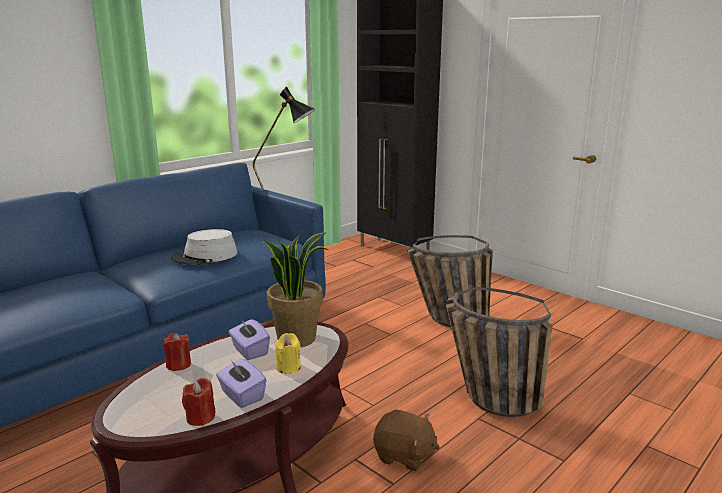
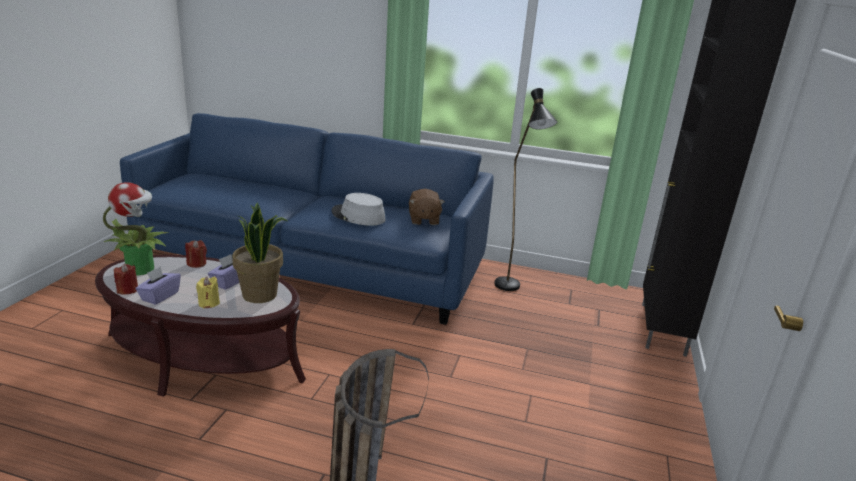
camera: 60 degrees right, 5 degrees up
brown plush toy [373,410,440,471] -> brown plush toy moved to [409,189,445,225]
basket [407,235,493,327] -> none
none -> potted plant [103,182,168,275]

